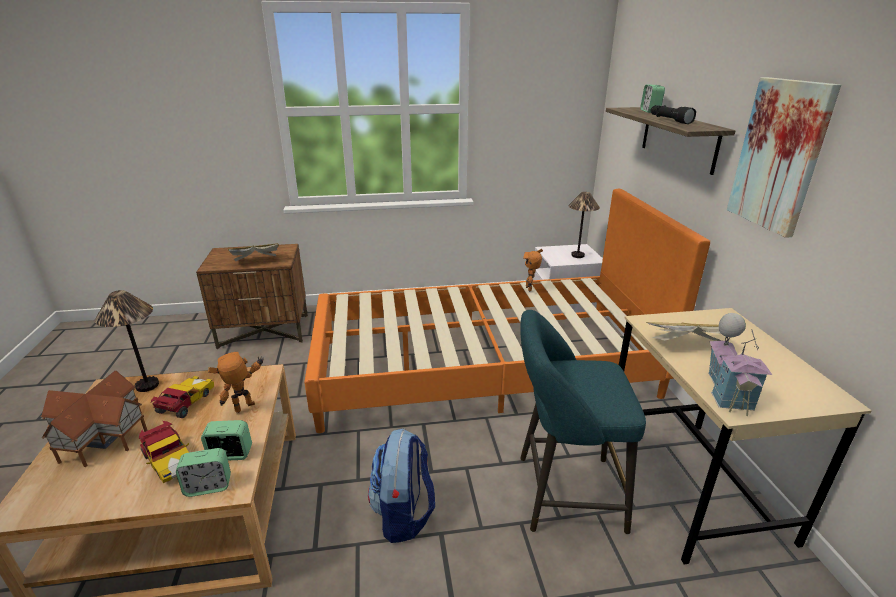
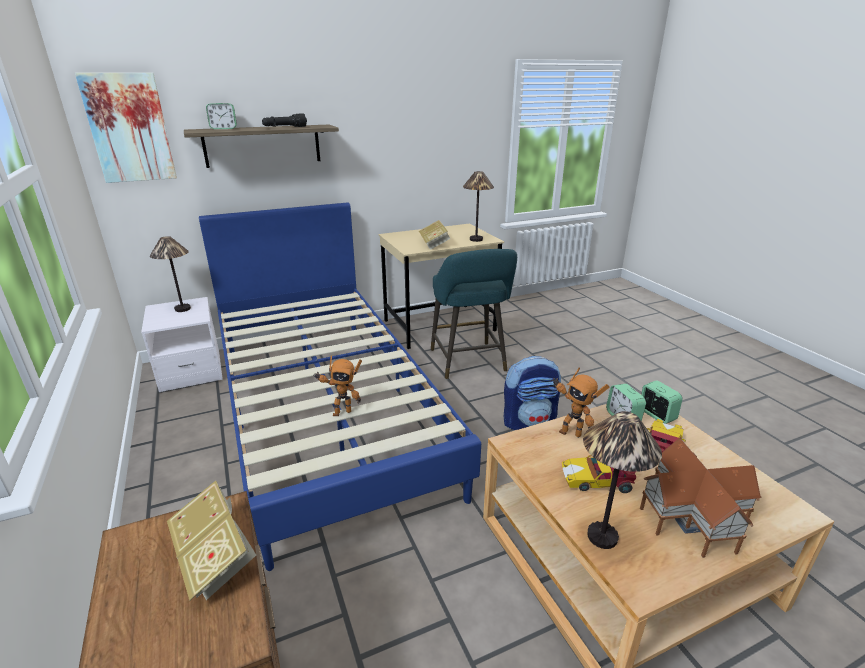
camera: 105 degrees left, 0 degrees up
orange bed [304,189,710,433] -> blue bed [199,202,481,571]
toy robot [523,249,543,291] -> toy robot moved to [313,355,362,416]
toy house [708,313,772,416] -> table lamp [463,171,494,242]
picture [727,77,841,238] -> picture moved to [75,73,177,183]

